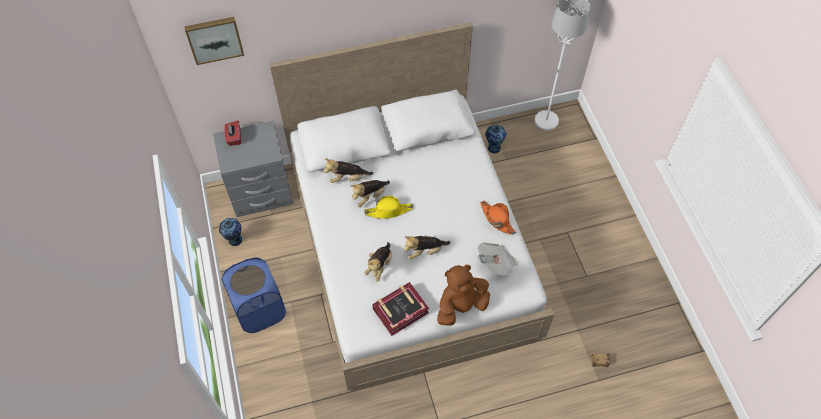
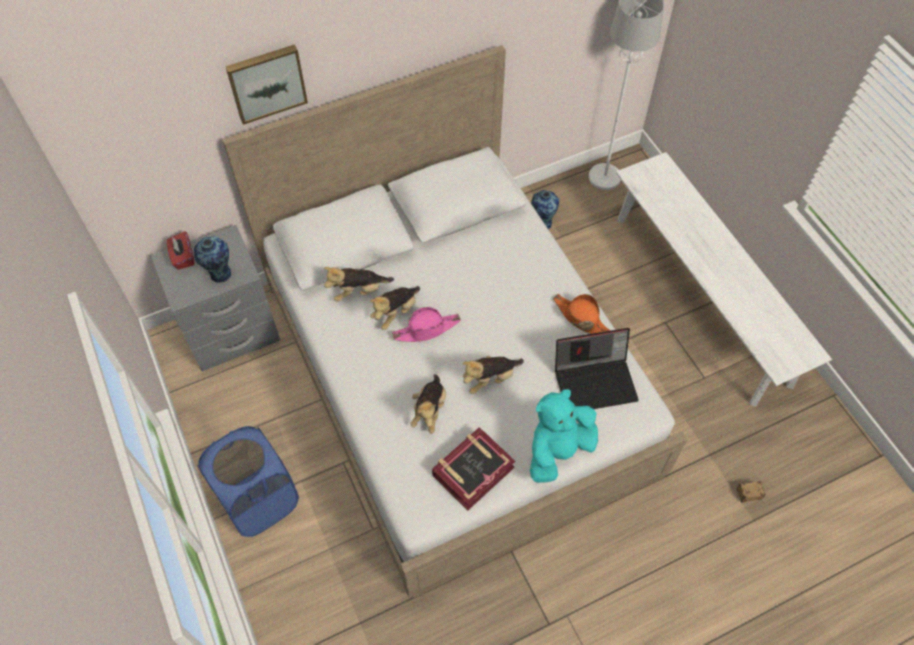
camera: 10 degrees left, 0 degrees up
picture [184,17,244,65] -> picture moved to [225,44,308,125]
vase [219,218,242,246] -> vase moved to [194,236,231,283]
yellow hat [364,196,413,219] -> pink hat [392,307,461,342]
brown plush toy [437,265,490,326] -> turquoise plush toy [530,389,598,483]
newspaper [477,242,519,276] -> laptop [555,328,639,409]
none -> white bench [616,152,832,407]

